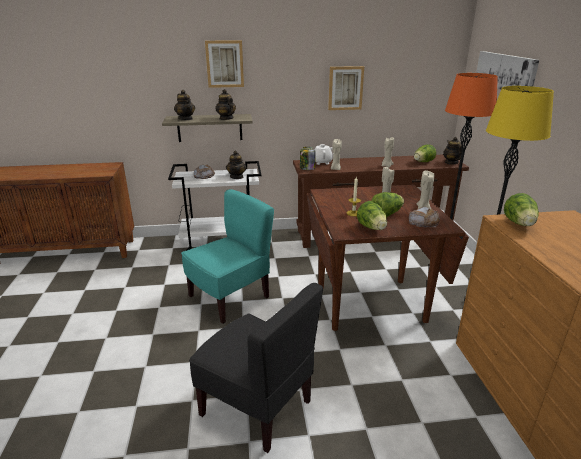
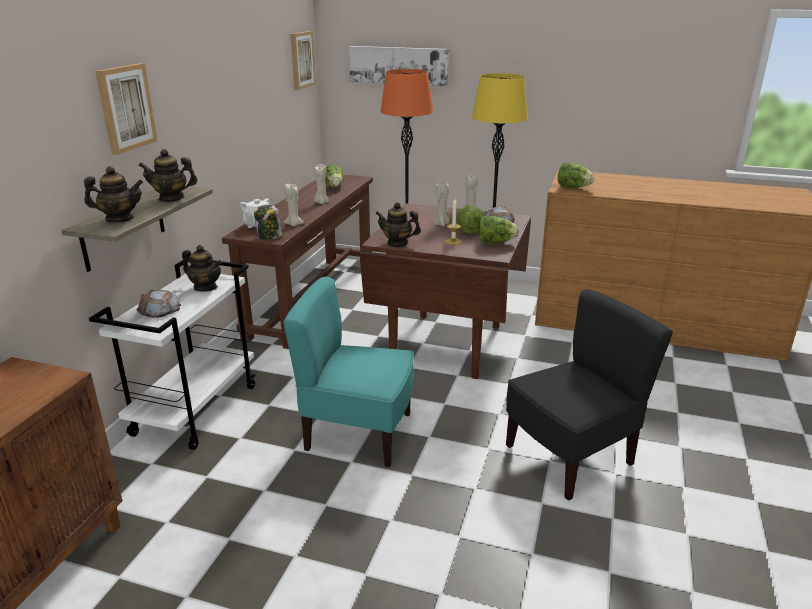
camera: 65 degrees left, 0 degrees up
turquoise chair [181,189,274,324] -> turquoise chair turned 60 degrees counterclockwise [283,277,414,467]
picture [328,66,364,110] -> picture moved to [291,31,316,90]
teapot [443,137,462,164] -> teapot moved to [375,202,421,247]

